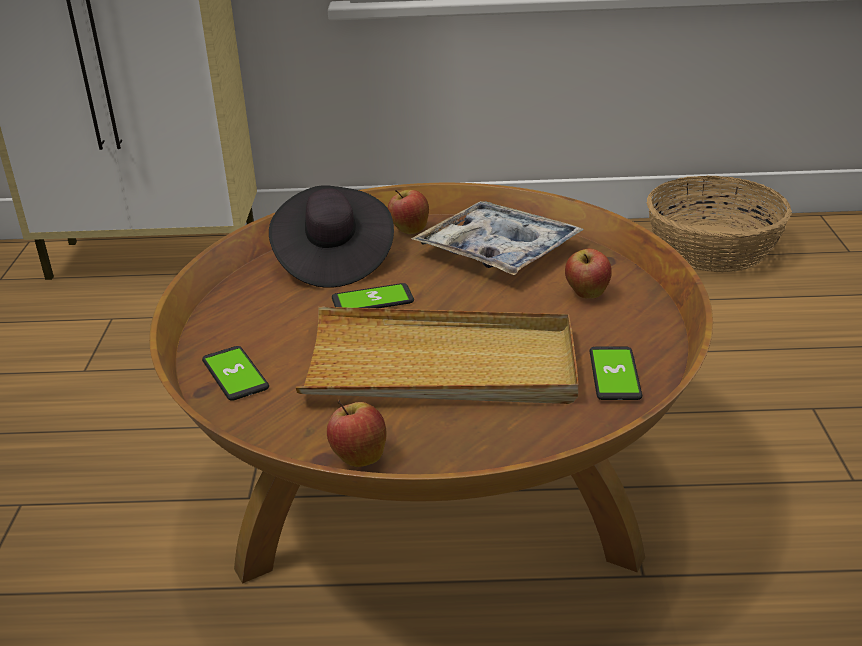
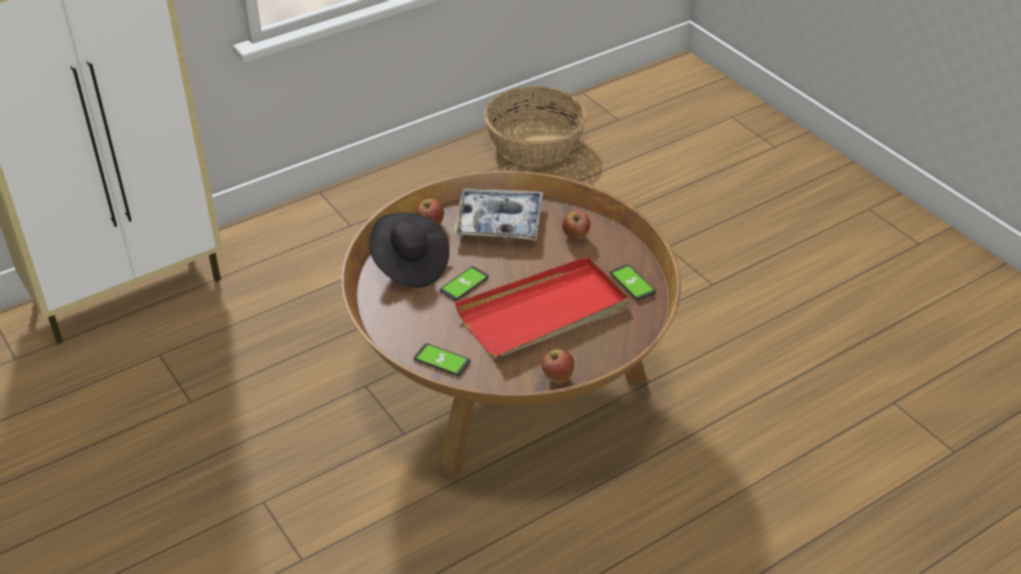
camera: 35 degrees left, 10 degrees up
beige tray [295,307,579,404] -> red tray [455,256,629,358]

